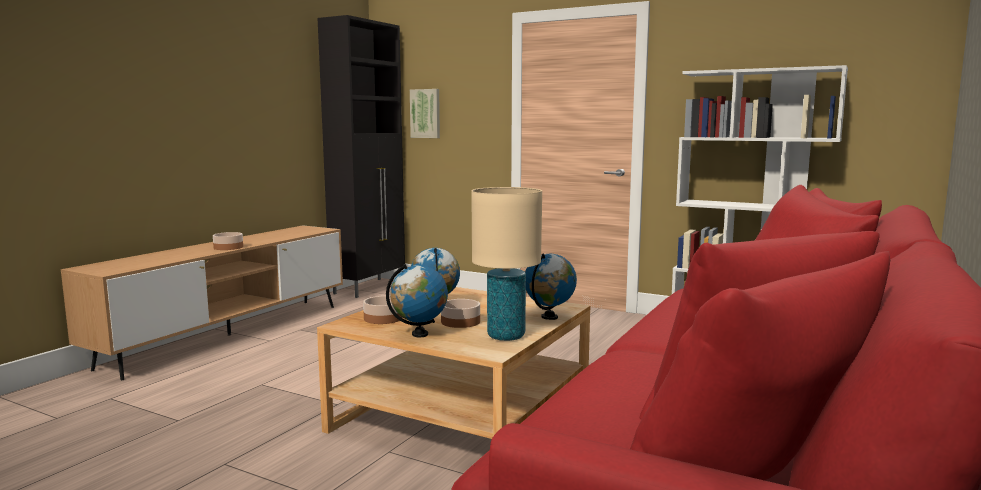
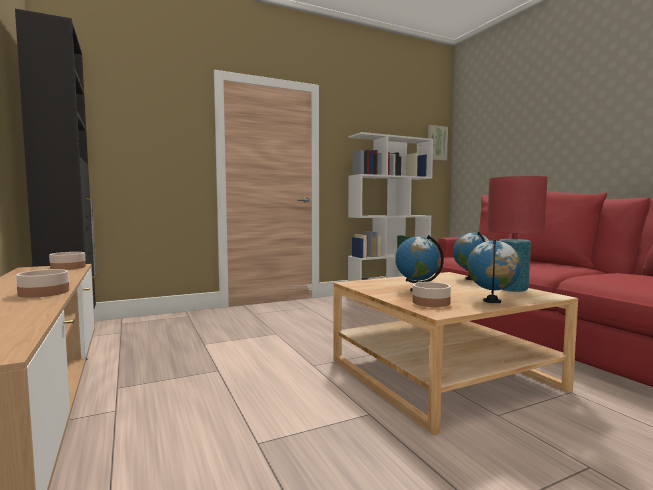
camera: 55 degrees left, 5 degrees down
picture [410,89,440,138] -> picture moved to [428,125,448,161]
bowl [441,299,480,328] -> bowl moved to [49,252,86,270]
beige table lamp [471,187,542,341] -> red table lamp [487,176,548,292]

